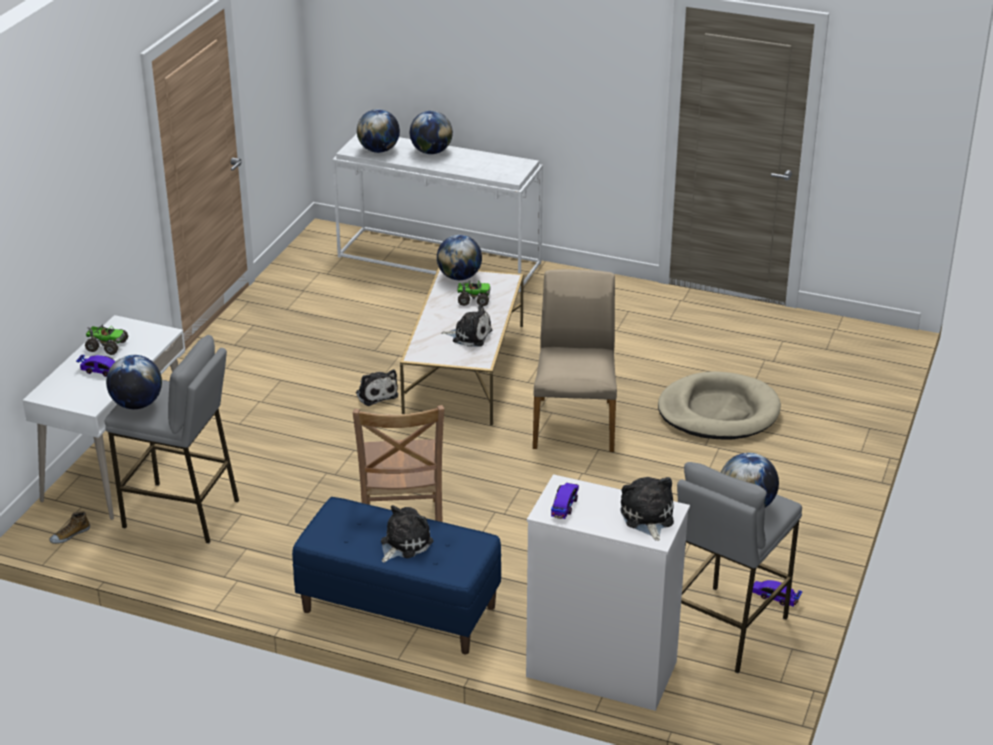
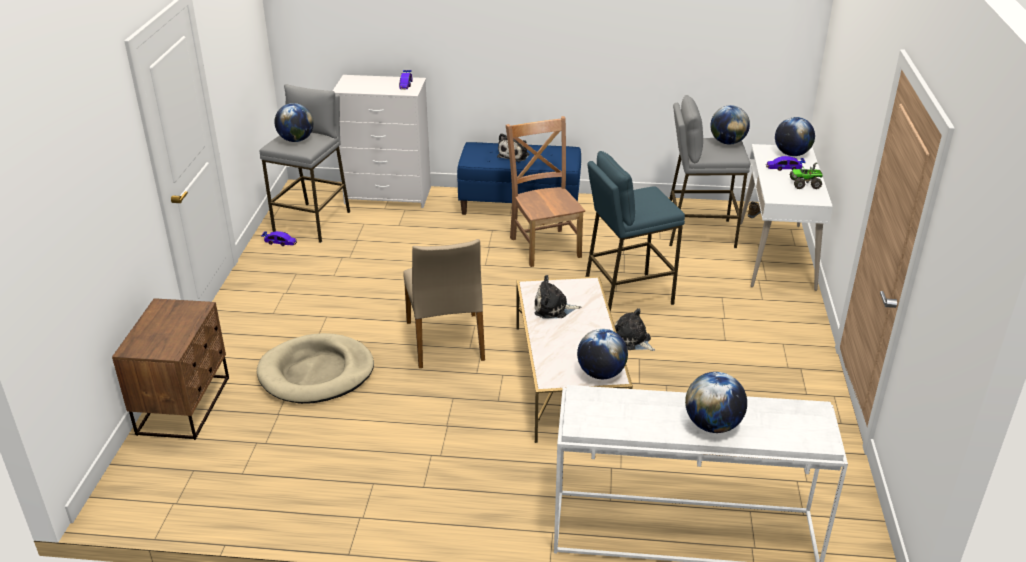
camera: 165 degrees right, 0 degrees up
globe [357,109,400,153] -> globe moved to [775,117,815,156]
toy truck [458,280,491,306] -> none
plush toy [621,477,674,541] -> none
none -> brown nightstand [112,298,229,440]
none -> blue stool [586,151,685,312]

